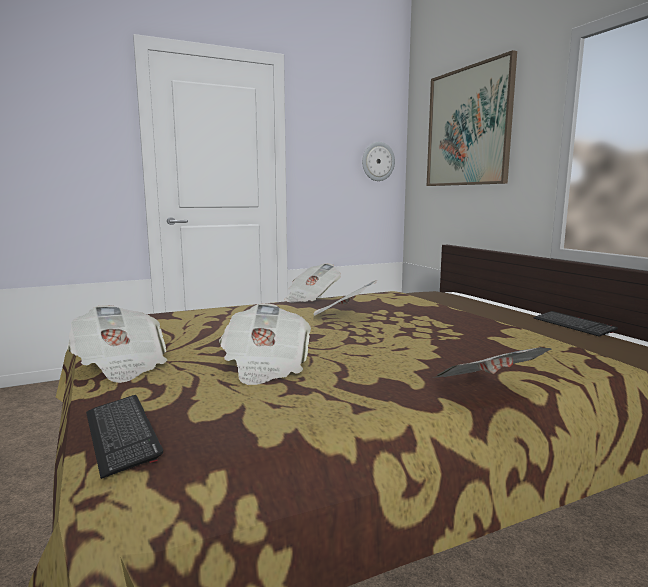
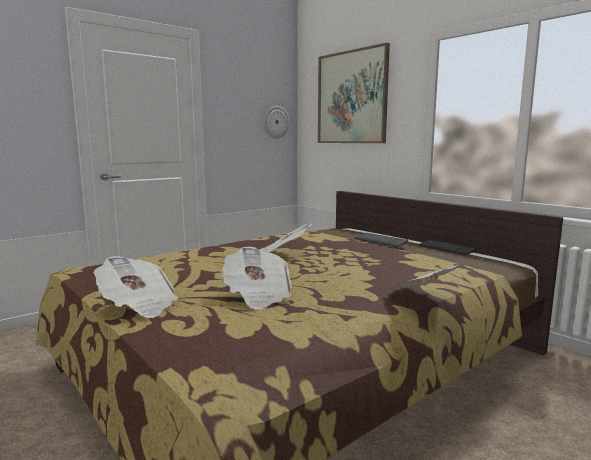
camera: 15 degrees left, 0 degrees up
keyboard [86,395,163,479] -> keyboard moved to [355,233,408,247]
newspaper [284,263,341,302] -> none

